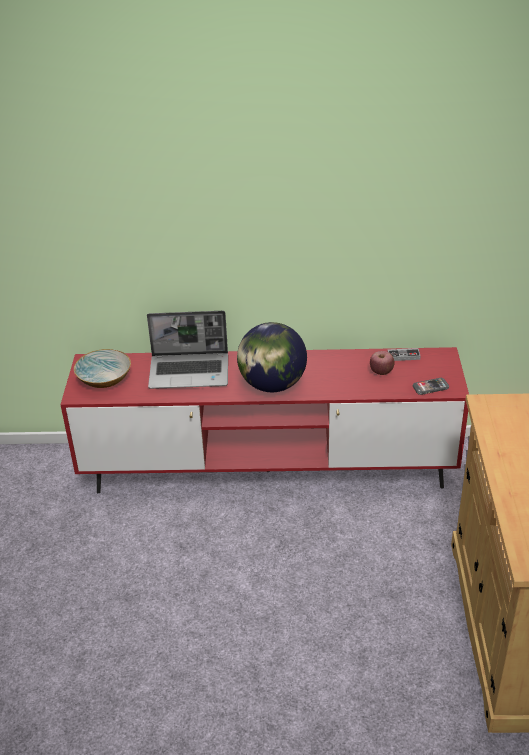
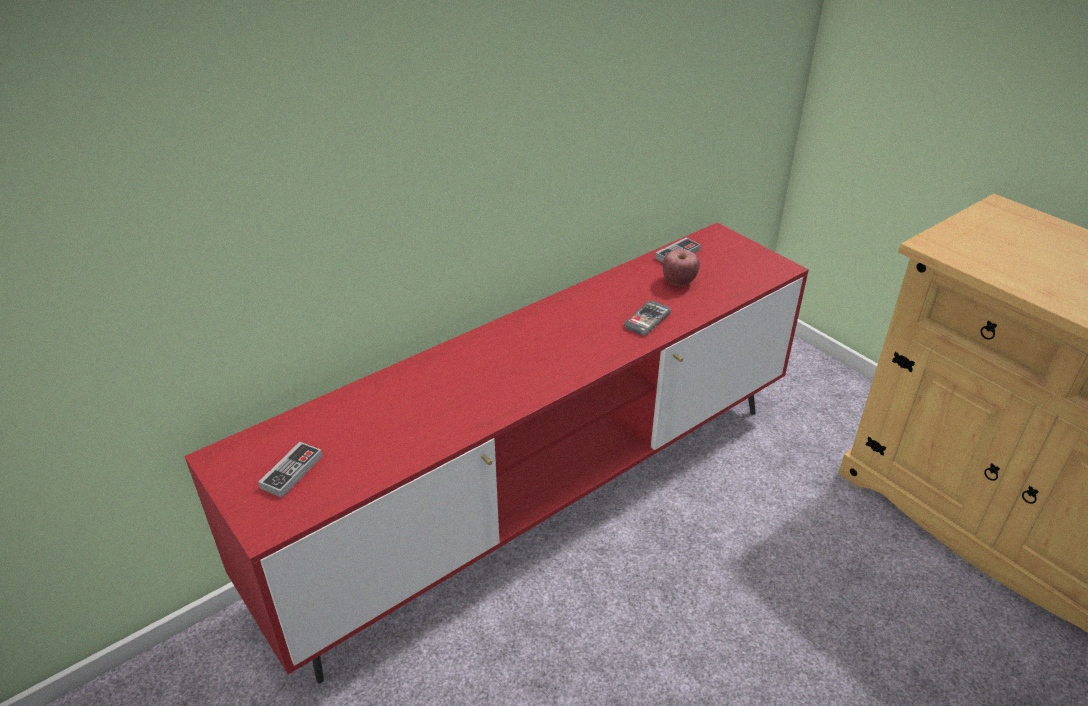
camera: 40 degrees left, 0 degrees up
bowl [74,349,131,388] -> game controller [258,442,323,498]
laptop [147,311,228,389] -> none
globe [237,322,307,392] -> none
phone [413,378,449,395] -> phone moved to [624,301,671,335]

